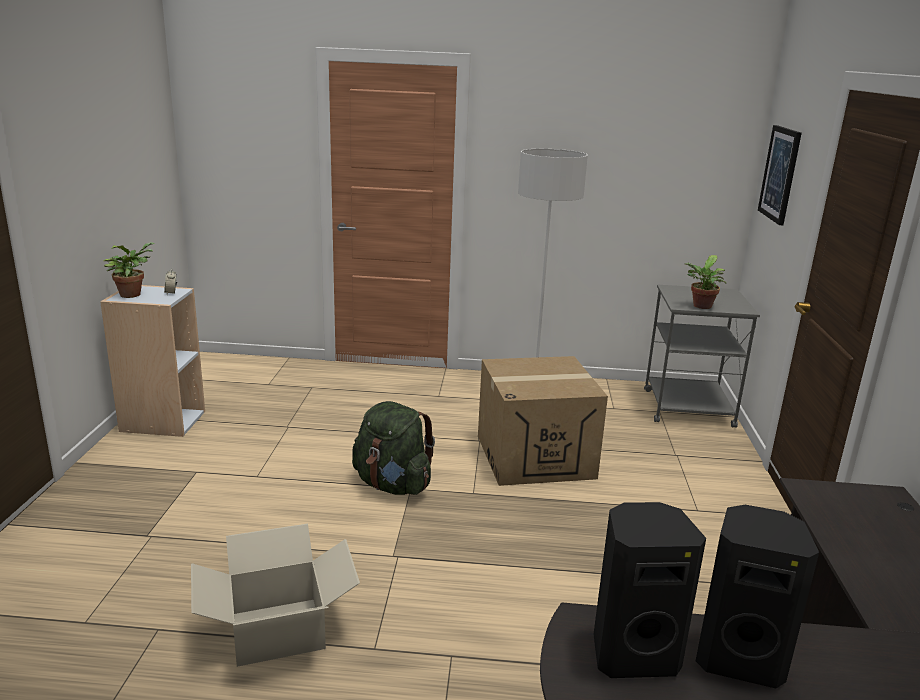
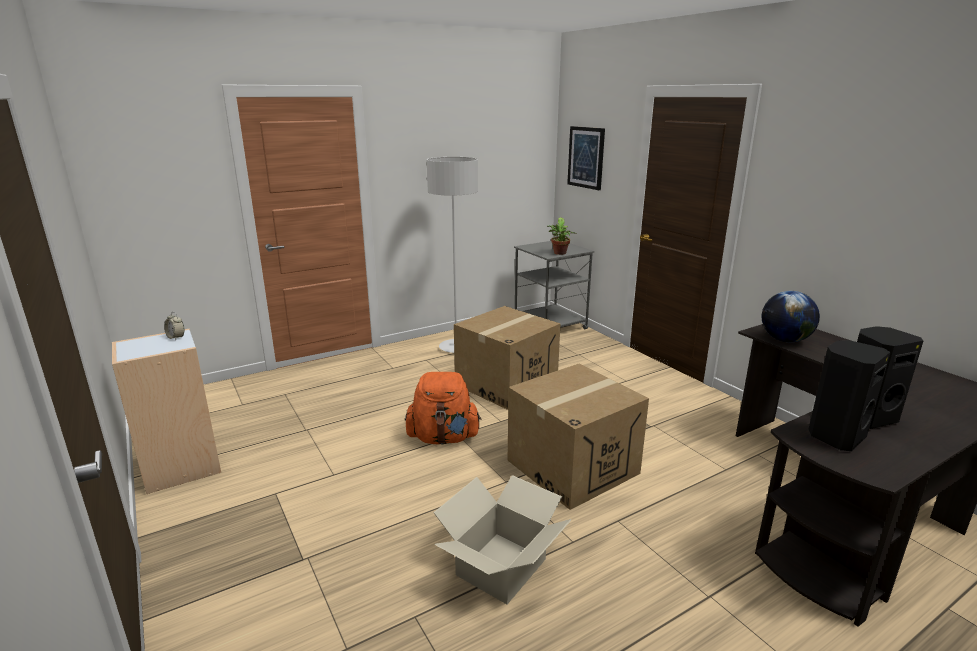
camera: 35 degrees left, 0 degrees up
potted plant [104,242,155,298] -> none
green backpack [352,401,435,495] -> orange backpack [405,372,482,445]
none -> cardboard box [508,363,649,510]
none -> globe [762,291,820,342]

